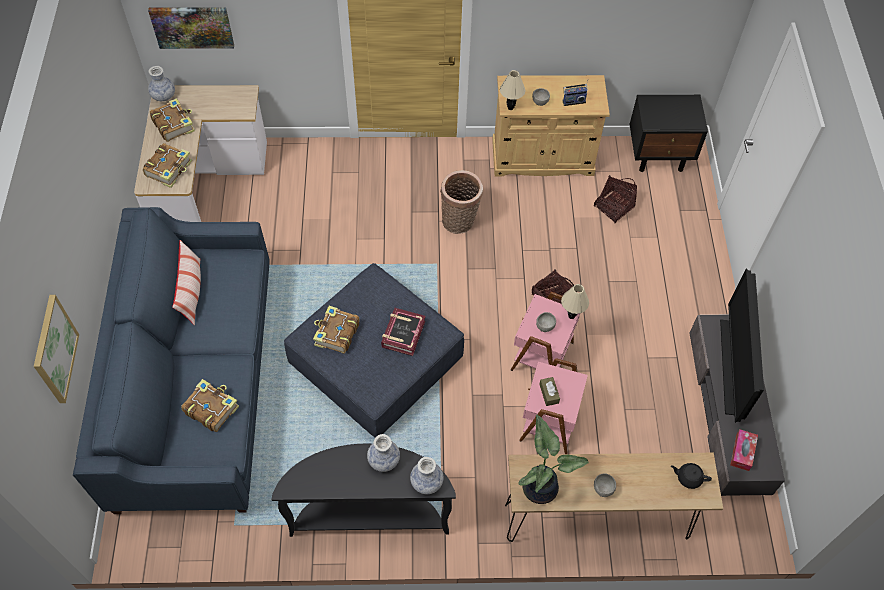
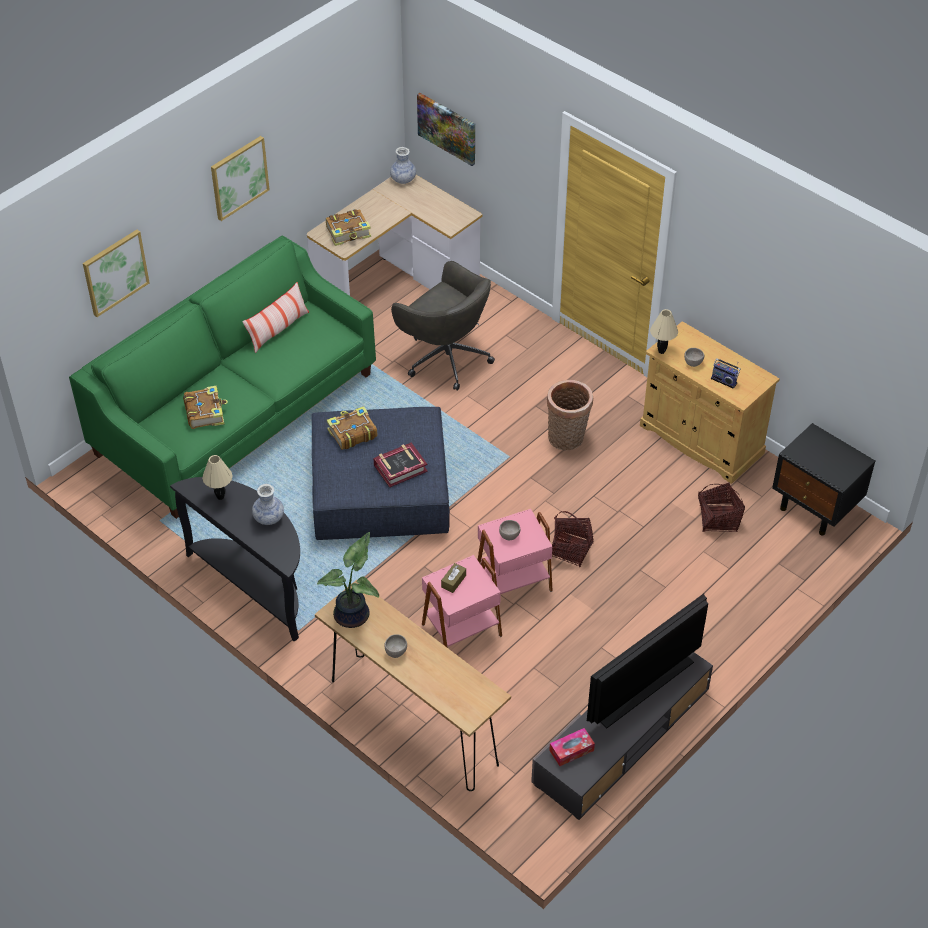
camera: 45 degrees right, 10 degrees down
blue sofa [73,207,270,514] -> green sofa [69,236,376,519]
book [150,98,195,142] -> none
vase [410,457,443,494] -> none
beige table lamp [561,284,589,319] -> beige table lamp moved to [202,455,233,500]
black teapot [671,463,712,489] -> none
none -> picture [211,136,270,221]
none -> grey office chair [391,261,495,391]

